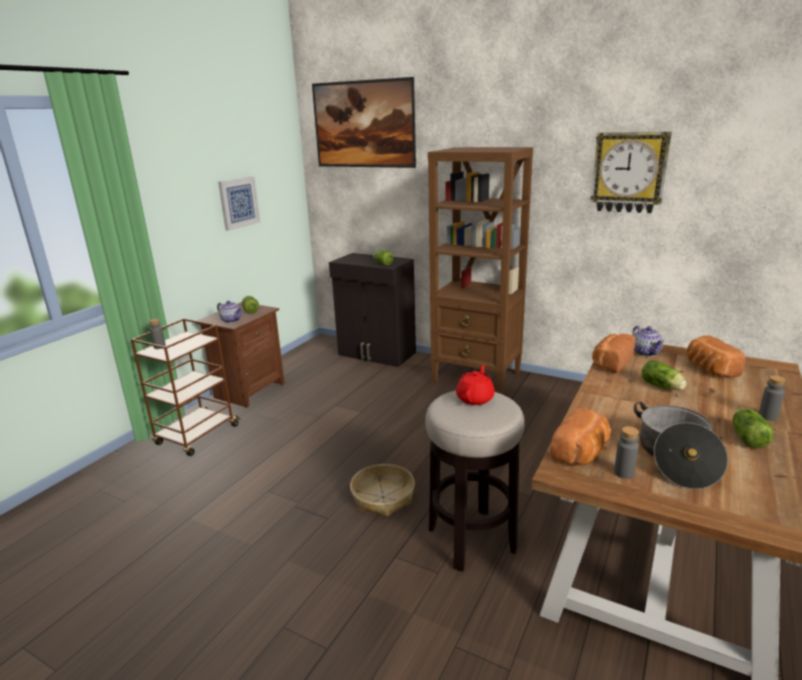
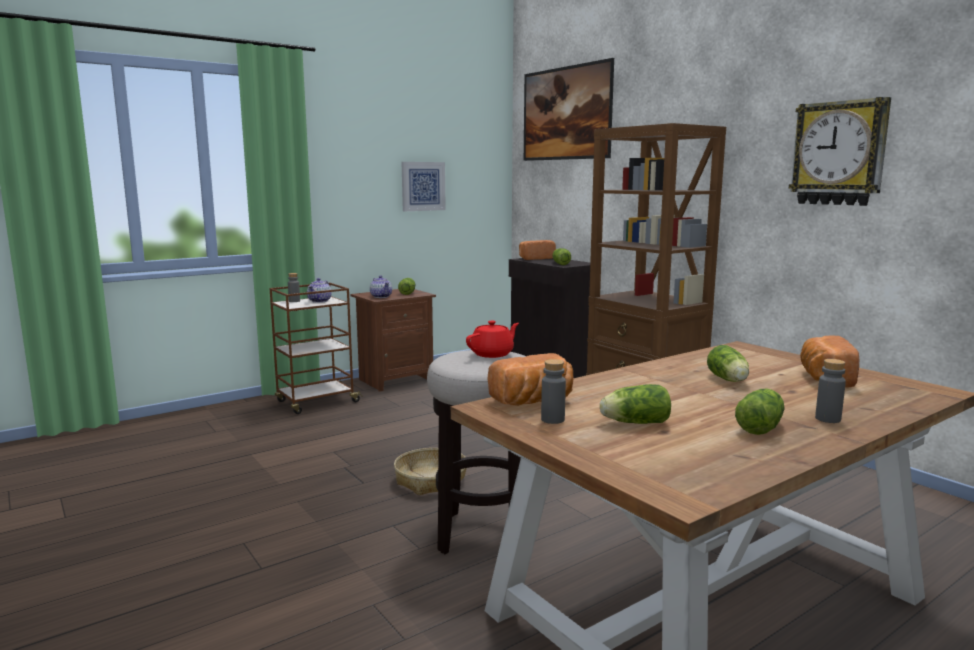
camera: 25 degrees right, 10 degrees down
bread [592,334,635,373] -> bread moved to [519,240,556,260]
teapot [632,326,664,357] -> teapot moved to [307,278,332,303]
cooking pot [634,401,728,489] -> lettuce [600,384,671,424]

